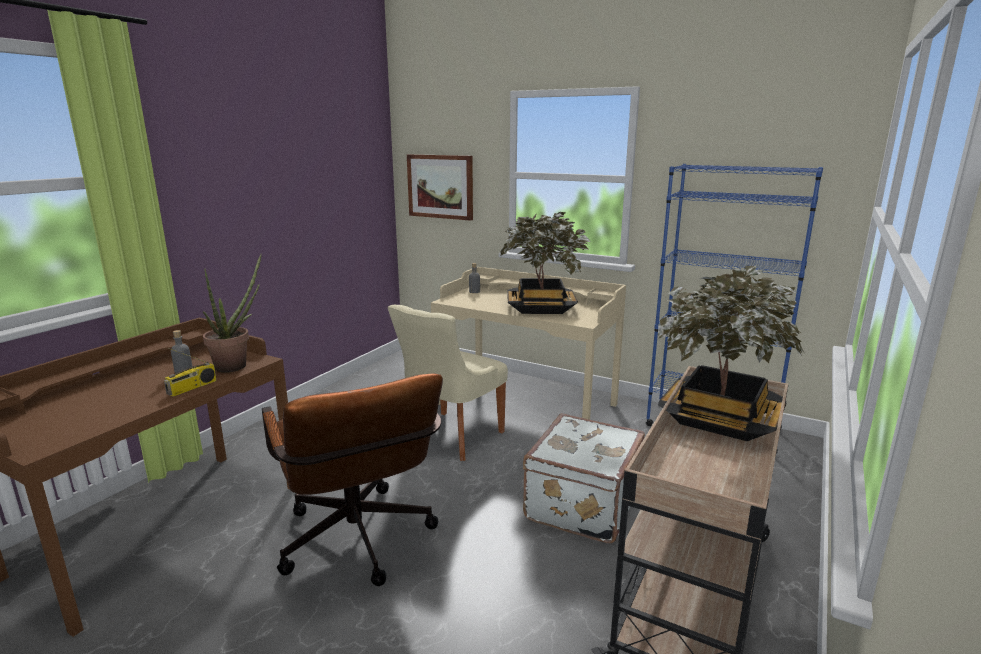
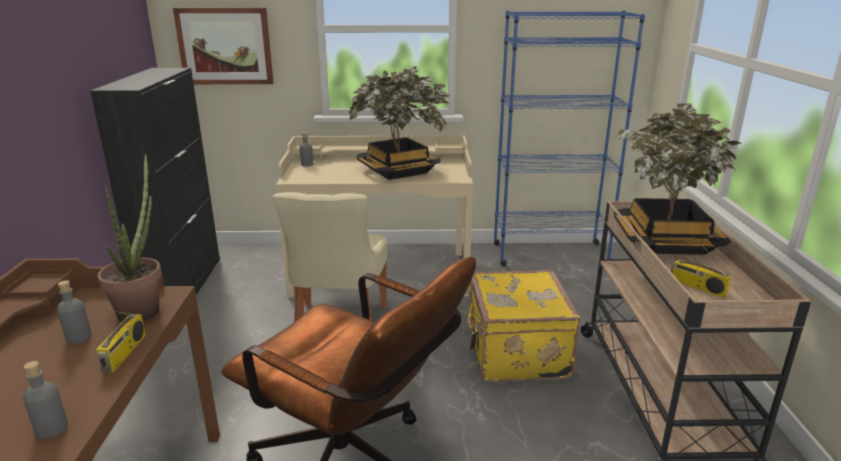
camera: 30 degrees left, 5 degrees up
white suitcase [523,413,645,544] -> yellow suitcase [467,270,581,382]
none -> grey bottle [23,361,68,439]
none -> black cabinet [90,68,220,295]
none -> radio [671,234,731,298]

